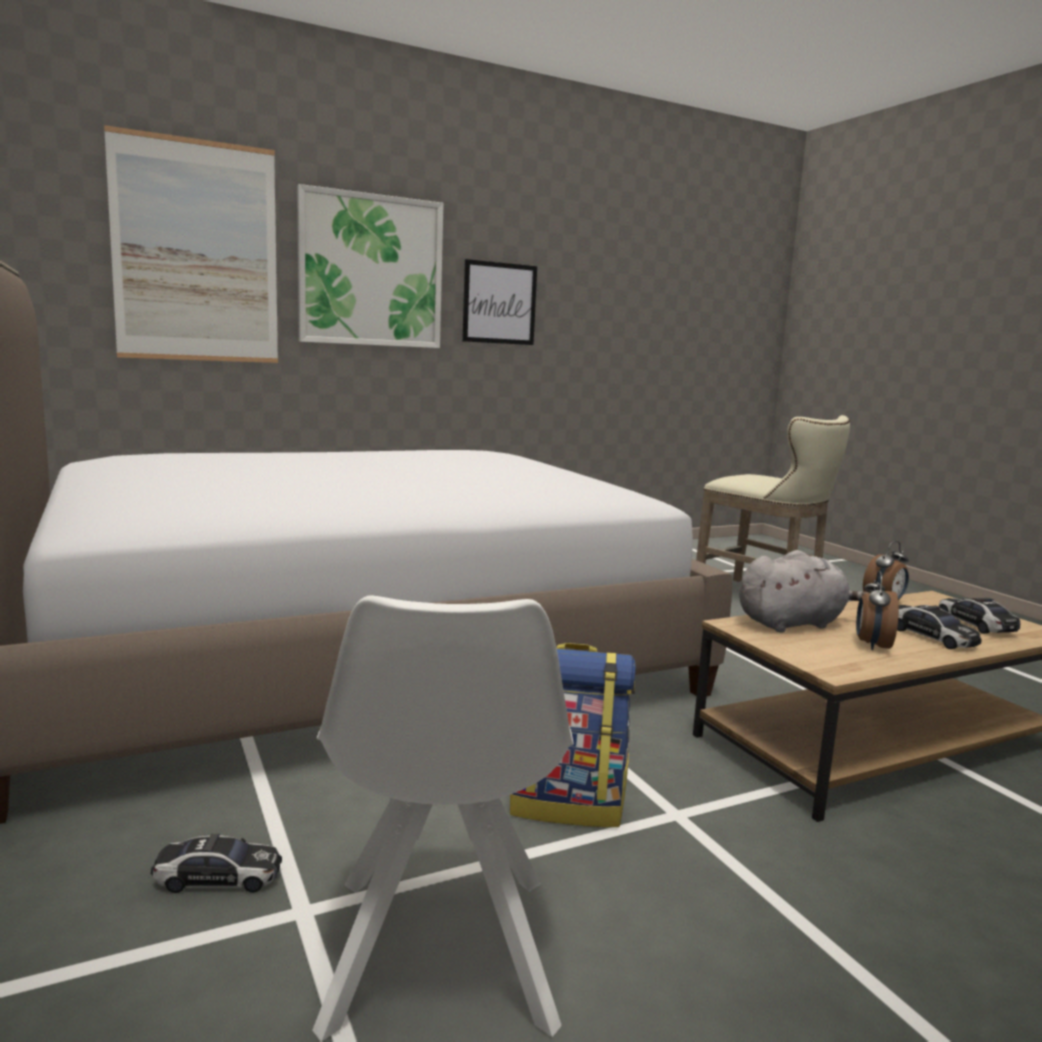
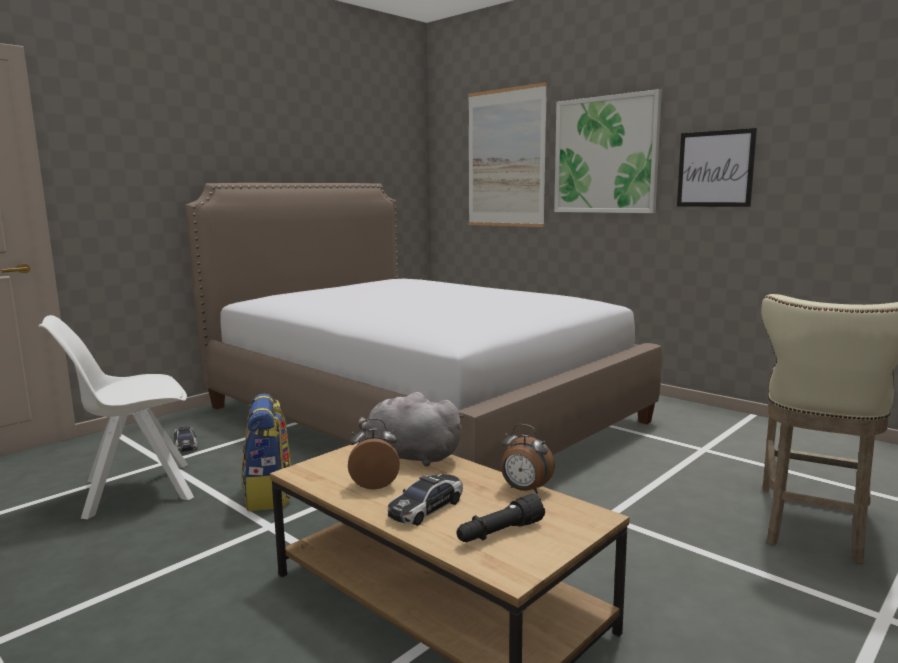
camera: 70 degrees right, 0 degrees up
grey plush toy [739,550,869,633] -> grey plush toy turned 150 degrees clockwise [358,392,464,466]
toy car [939,598,1020,634] -> black flashlight [456,494,545,542]

